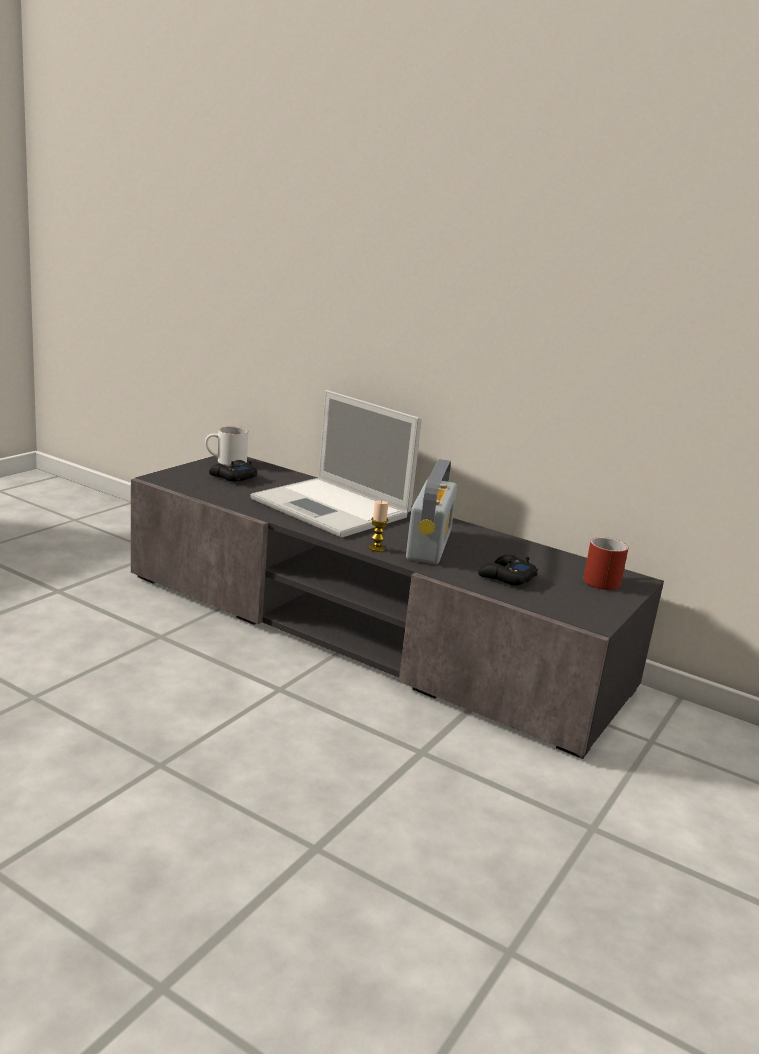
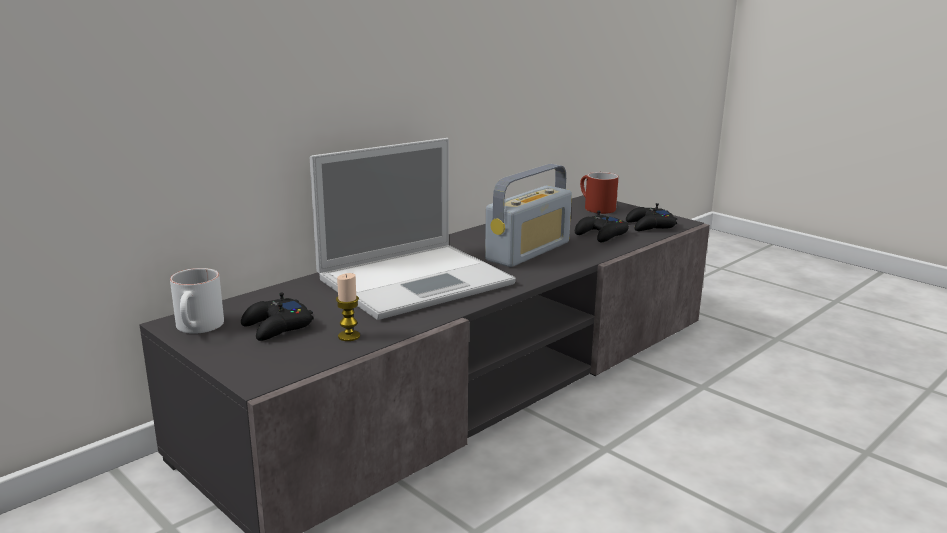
camera: 75 degrees left, 0 degrees up
candle [368,501,388,552] -> candle moved to [336,273,360,341]
radio [406,459,457,564] -> radio turned 105 degrees clockwise [485,164,572,267]
none -> black game controller [626,203,677,231]

